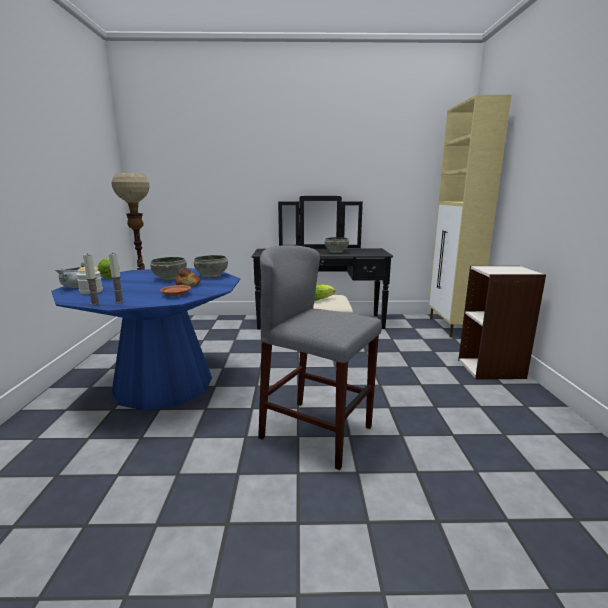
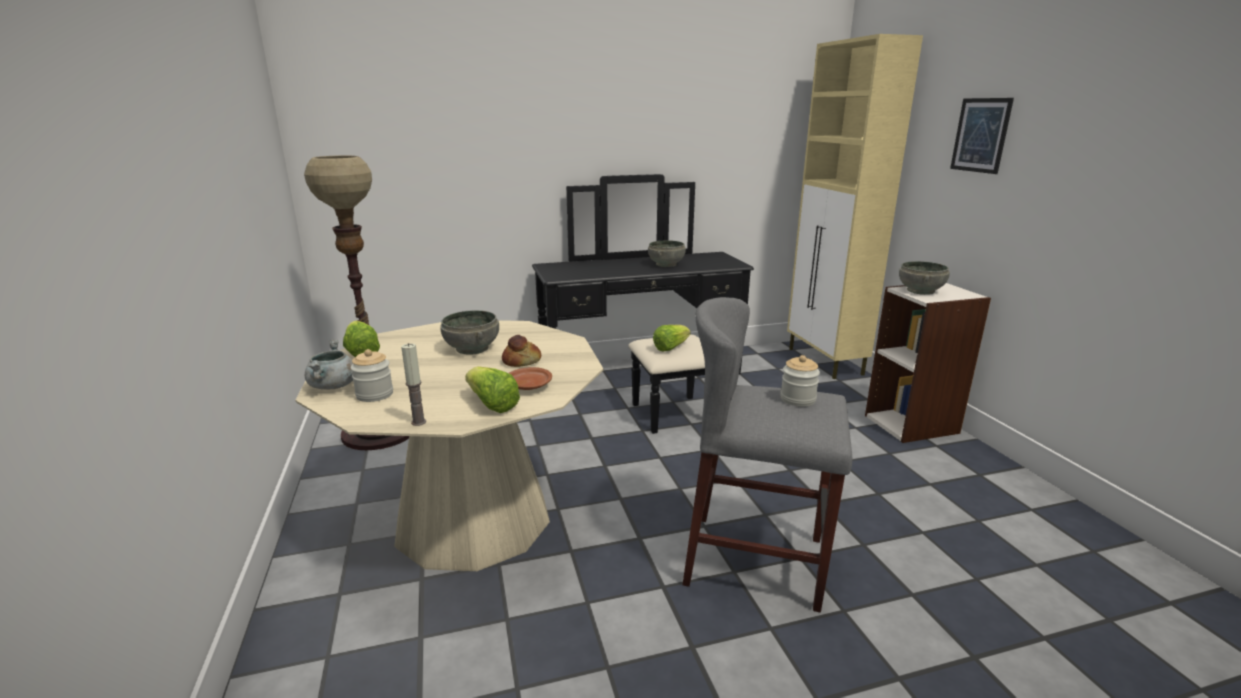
camera: 15 degrees left, 5 degrees up
blue dining table [51,268,240,411] -> beige dining table [295,320,603,571]
candle [108,252,124,303] -> none
grey bowl [194,255,228,278] -> grey bowl moved to [899,261,950,295]
none -> lettuce [465,366,520,413]
none -> jar [780,355,820,407]
none -> picture [950,98,1014,174]

